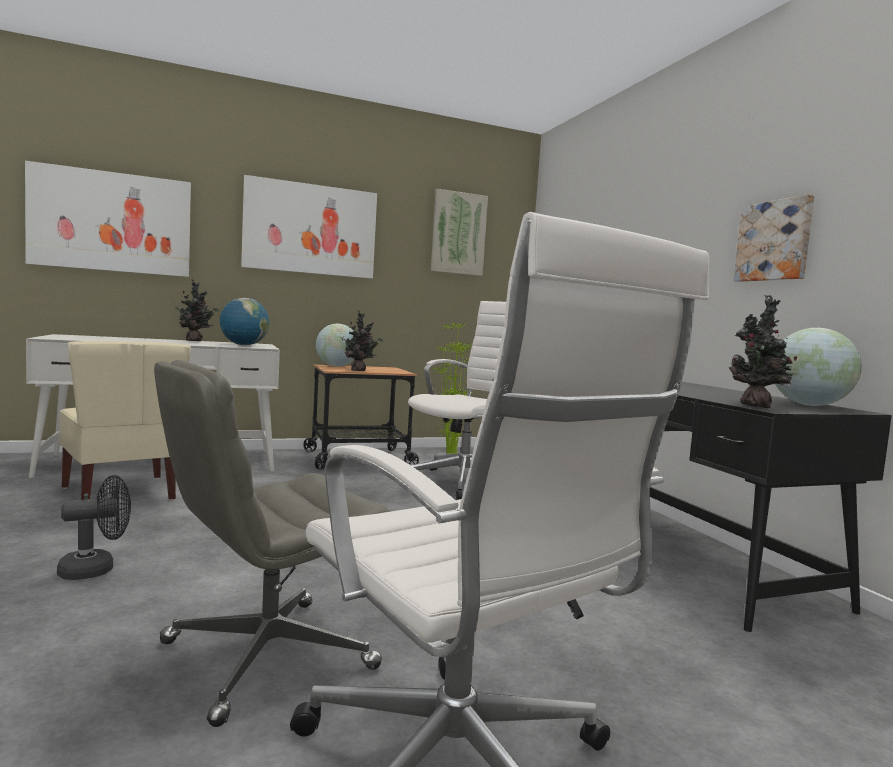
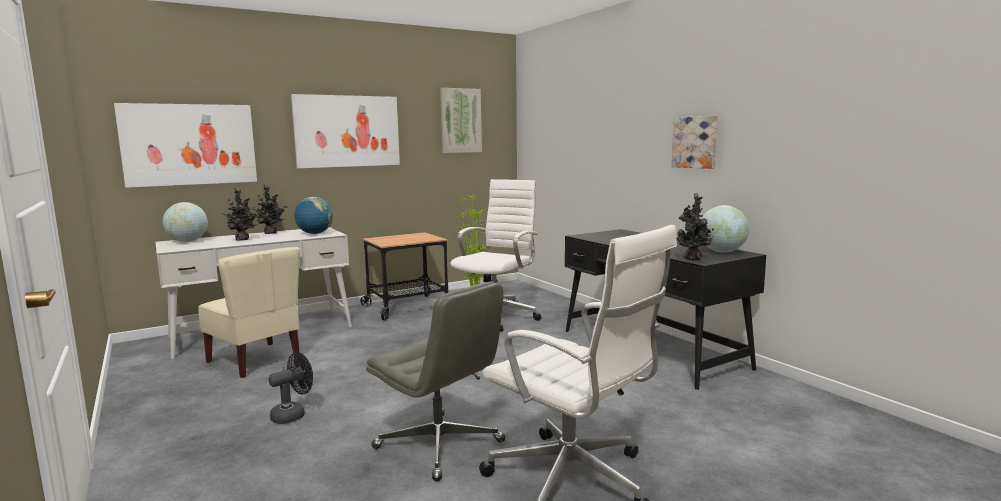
camera: 10 degrees left, 5 degrees up
grey office chair [154,360,391,727] -> grey office chair turned 90 degrees counterclockwise [366,281,506,481]
globe [316,324,354,366] -> globe moved to [163,202,208,242]
potted plant [340,310,383,371] -> potted plant moved to [219,188,261,241]

